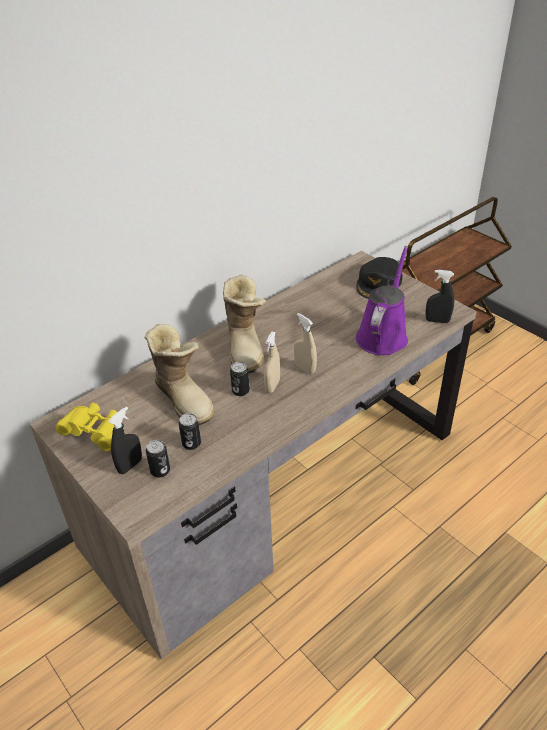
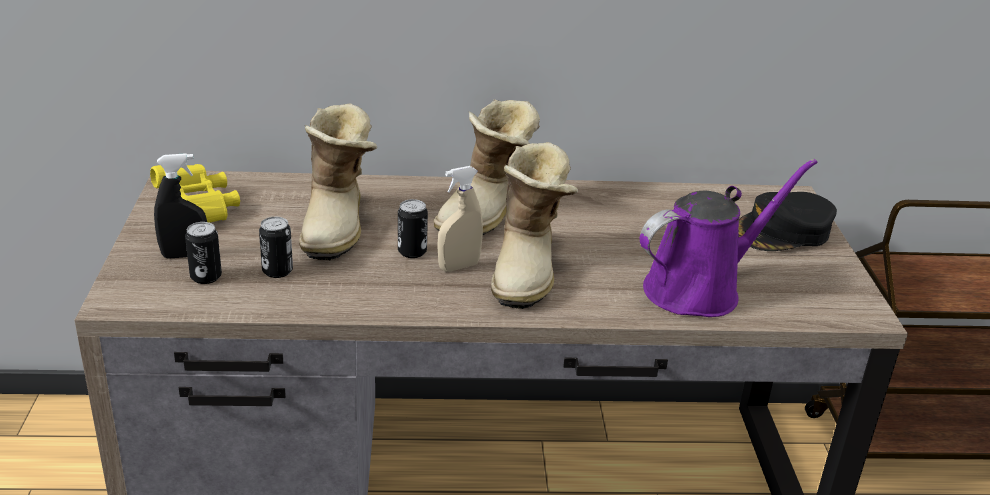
camera: 35 degrees right, 10 degrees down
beige spray bottle [294,313,317,375] -> boot [491,142,578,309]
black spray bottle [426,270,454,323] -> none

